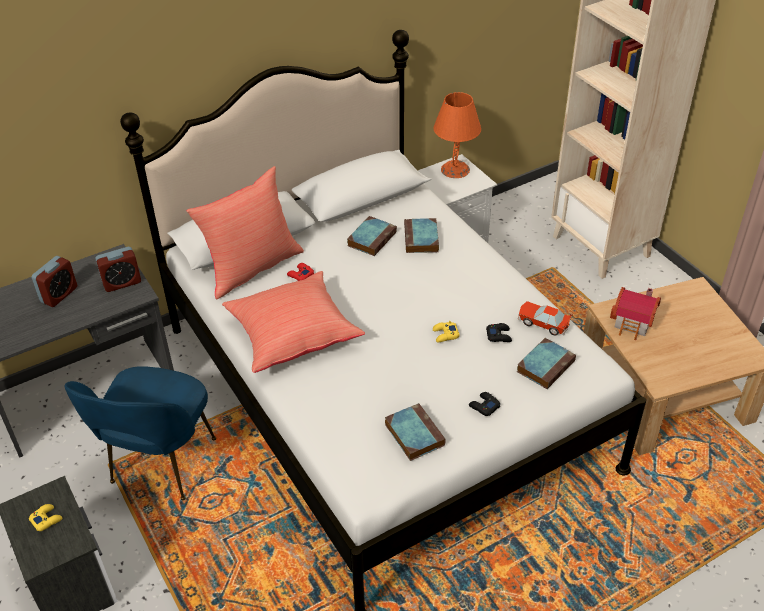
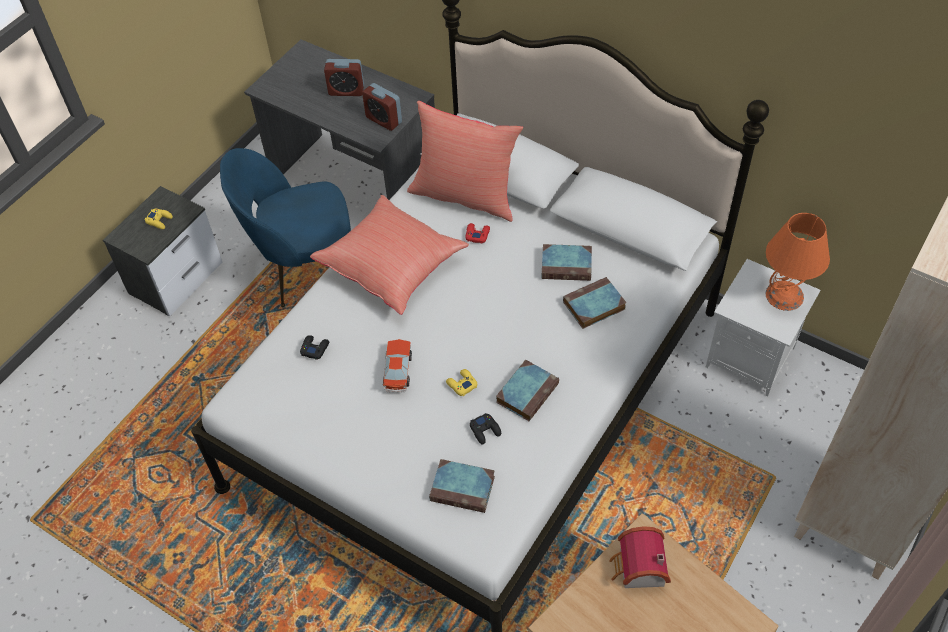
camera: 65 degrees right, 10 degrees up
book [385,403,446,461] -> book moved to [496,360,559,421]
black game controller [469,392,500,416] -> black game controller moved to [300,335,329,360]
toy car [518,301,573,335] -> toy car moved to [383,339,412,392]

